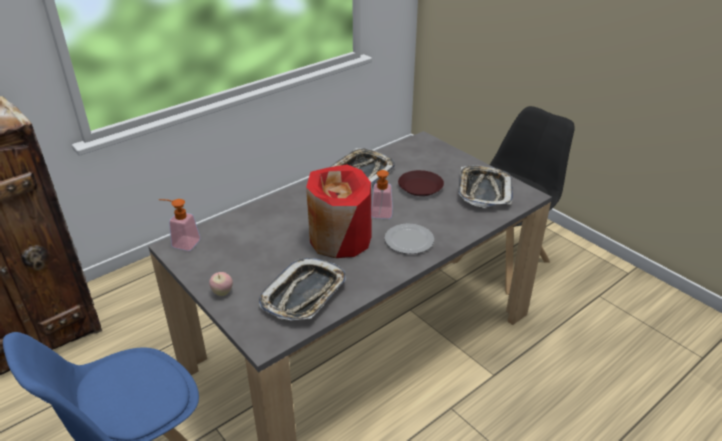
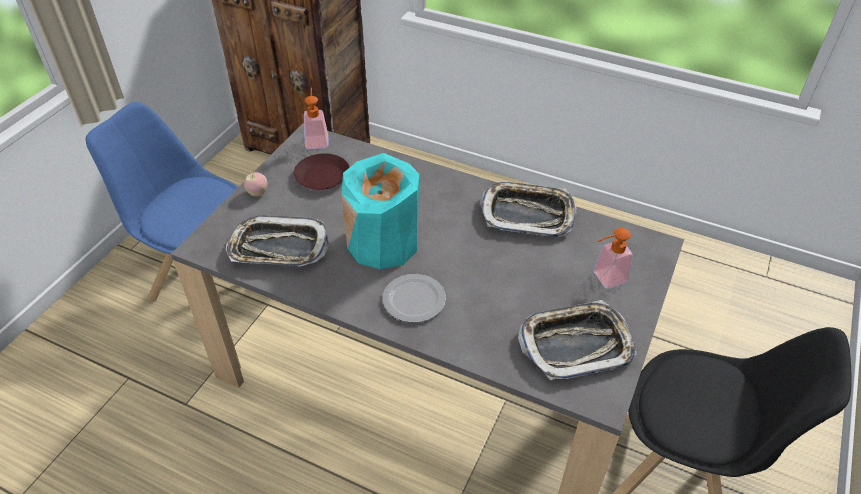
camera: 65 degrees right, 10 degrees up
red vase [306,164,372,258] -> turquoise vase [341,153,419,269]
soap dispenser [371,170,393,219] -> soap dispenser moved to [593,228,633,289]
brown plate [398,170,444,196] -> brown plate moved to [294,153,350,190]

